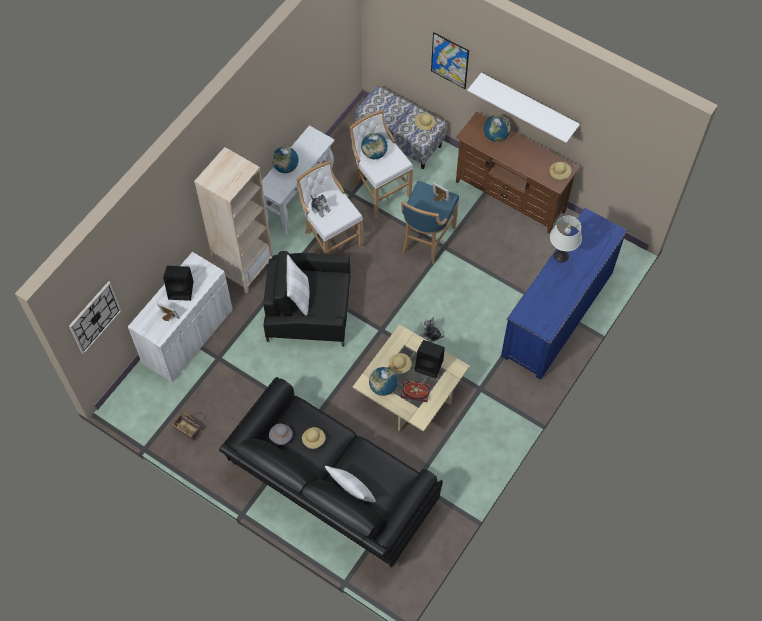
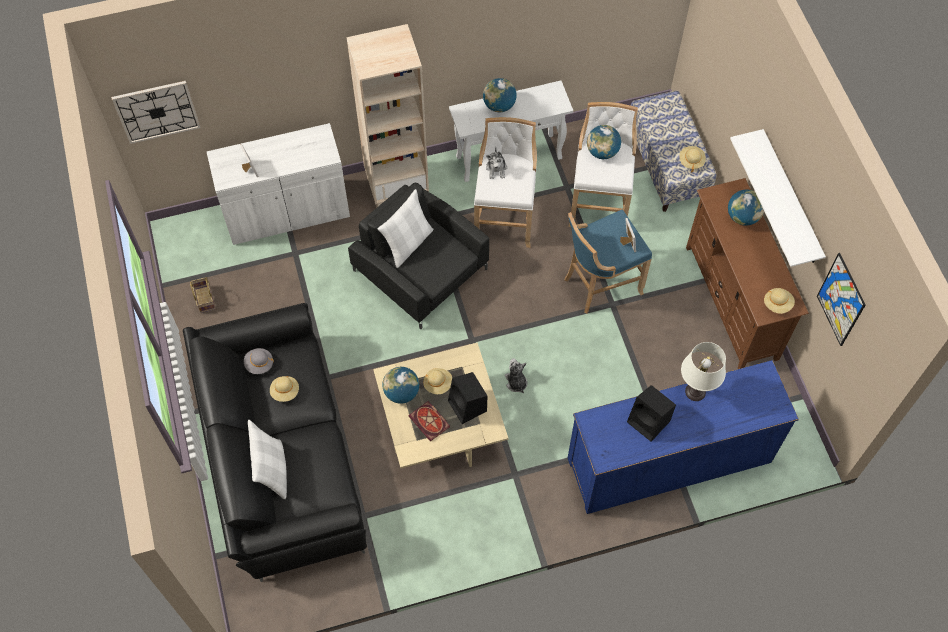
camera: 40 degrees right, 0 degrees up
black speaker [163,266,194,301] -> black speaker moved to [627,385,676,442]
picture [431,32,469,89] -> picture moved to [817,253,865,346]

